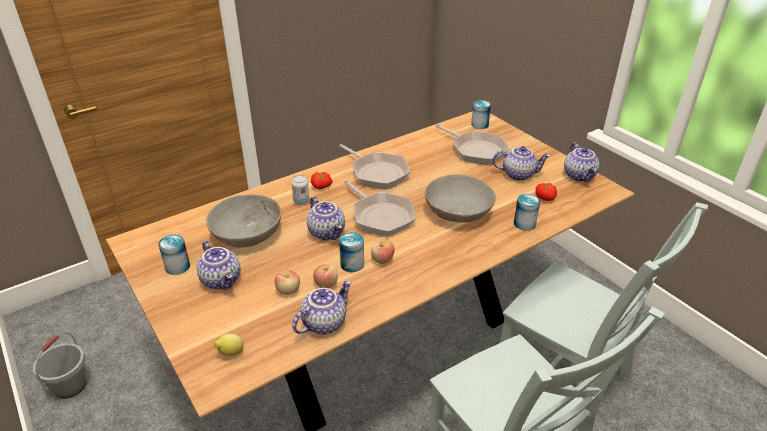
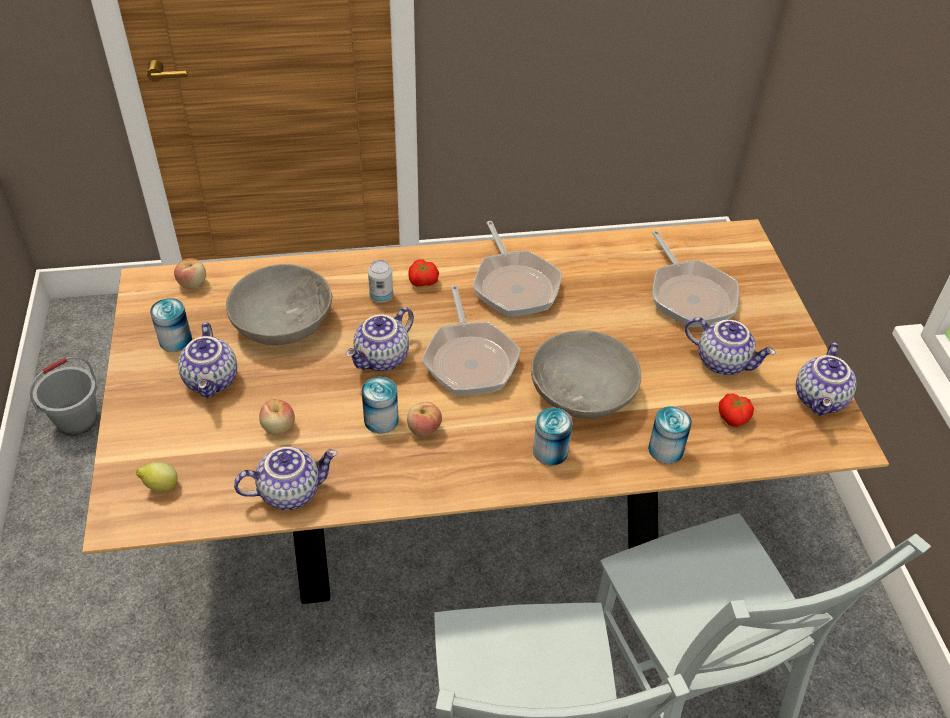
camera: 25 degrees right, 10 degrees up
teapot [307,196,345,240] -> teapot turned 45 degrees clockwise [346,307,414,371]
apple [313,264,338,288] -> apple moved to [174,258,206,289]
can [471,100,491,129] -> can moved to [533,408,573,465]

